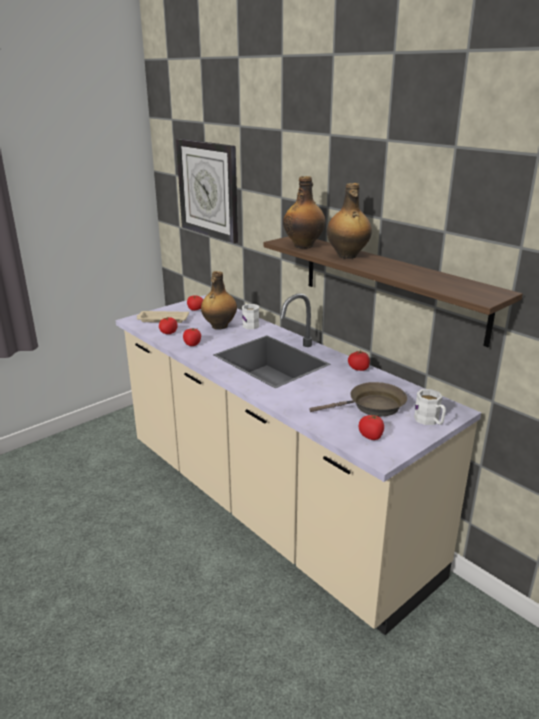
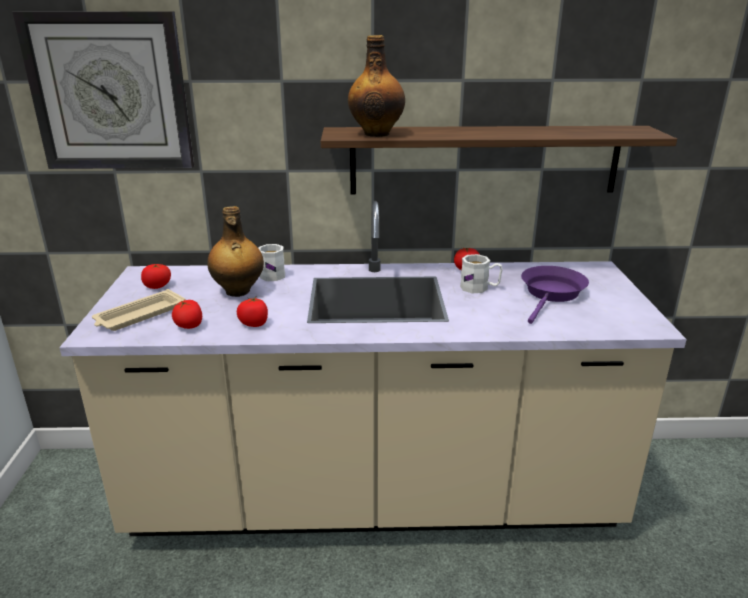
camera: 50 degrees left, 0 degrees up
brown frying pan [309,382,407,416] -> purple frying pan [521,266,589,324]
bottle [327,183,372,259] -> none
tomato [359,415,384,440] -> none
white mug [414,389,446,425] -> white mug moved to [460,254,503,293]

